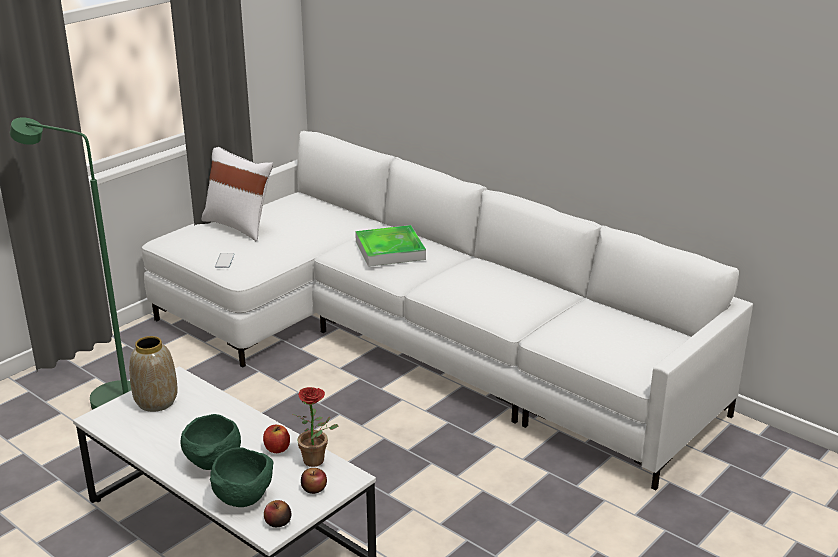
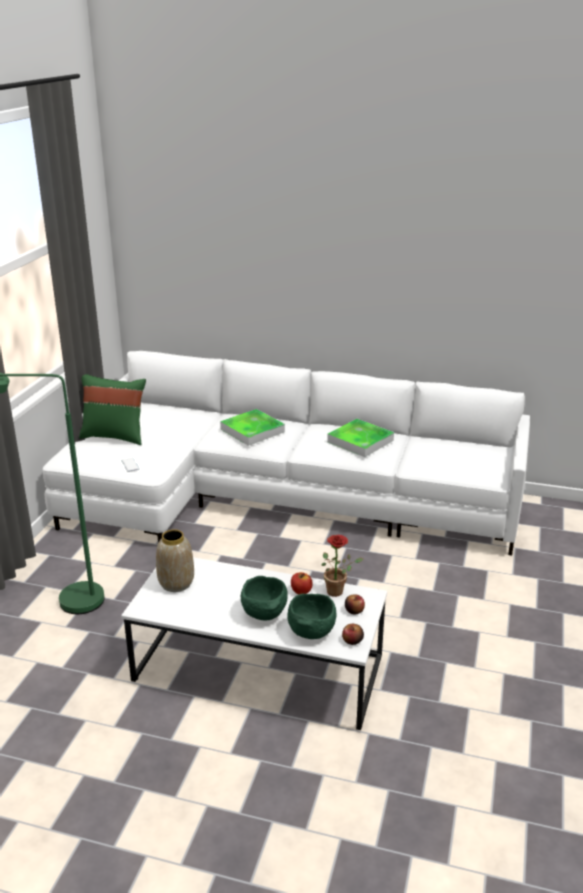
camera: 25 degrees left, 0 degrees up
white pillow [201,147,273,241] -> green pillow [79,374,146,445]
none -> tray [327,419,394,457]

